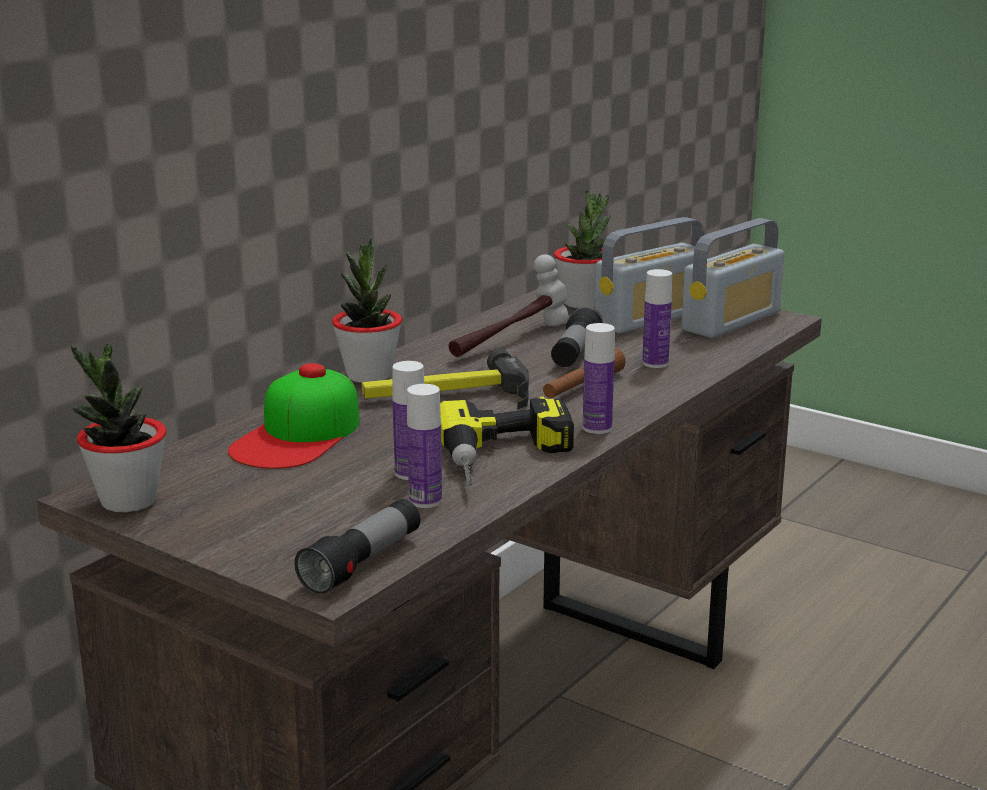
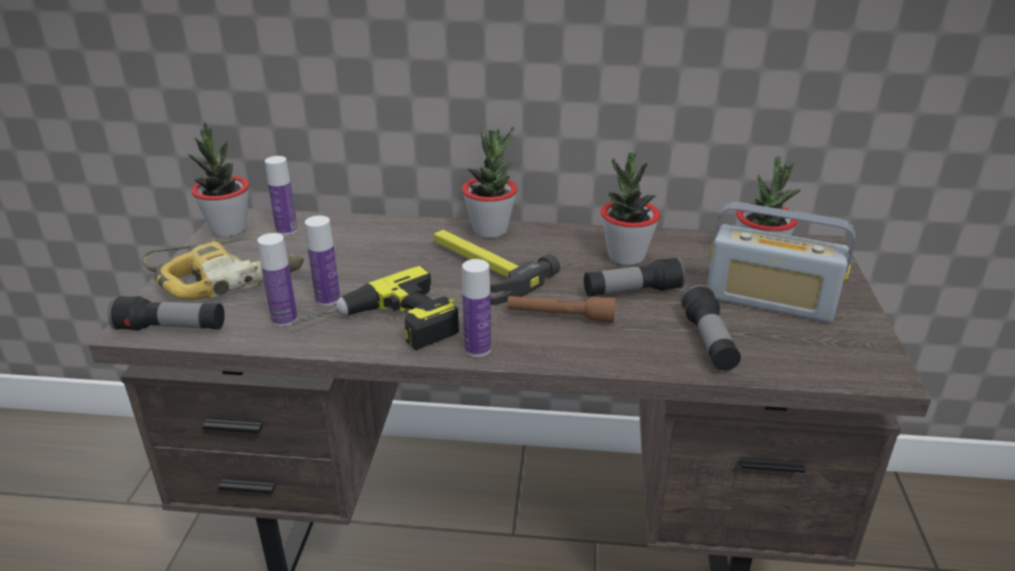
camera: 60 degrees right, 10 degrees up
cap [228,363,360,469] -> none
hammer [448,254,569,357] -> potted plant [601,153,660,265]
bottle [642,269,672,368] -> bottle moved to [265,156,298,235]
radio [681,218,784,338] -> none
none -> power drill [142,237,304,300]
none -> flashlight [681,284,741,371]

